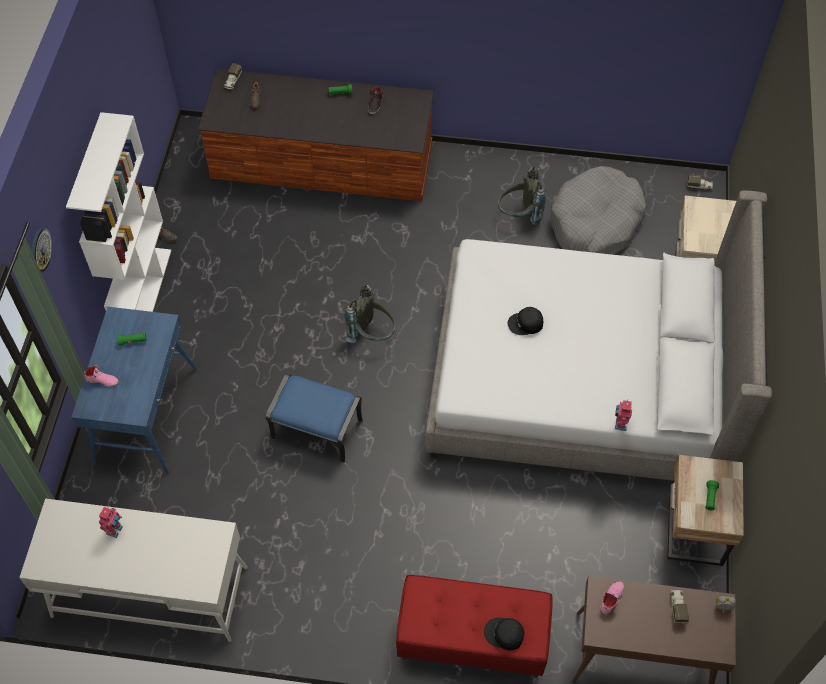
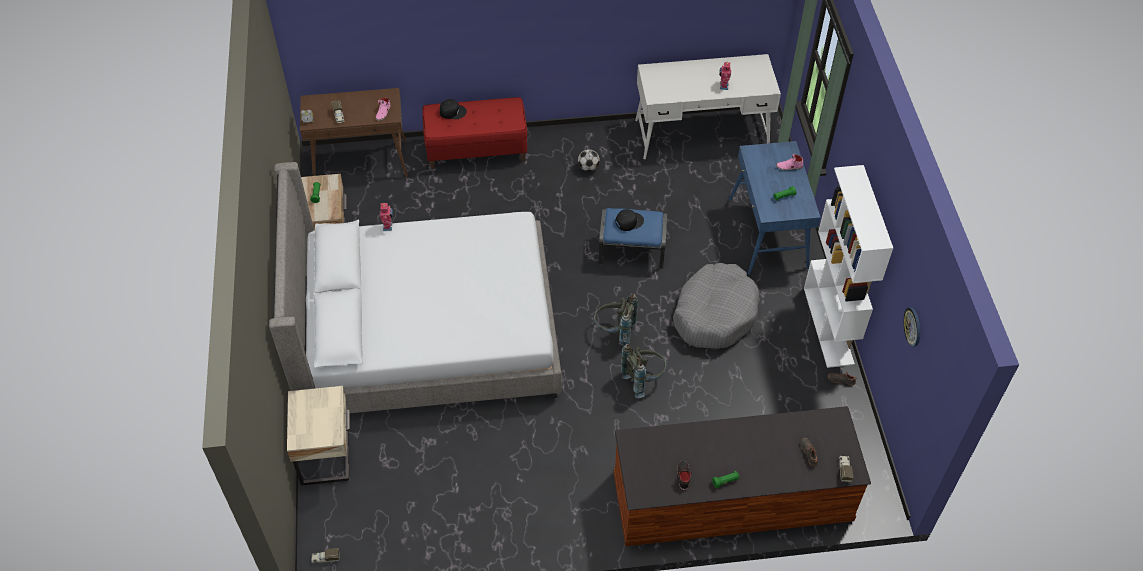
camera: 165 degrees right, 5 degrees down
wall clock [31,227,52,273] -> wall clock moved to [903,307,920,347]
grey backpack [498,167,546,225] -> grey backpack moved to [620,344,666,398]
black cap [508,307,543,335] -> black cap moved to [615,209,644,231]
grey dog bed [550,166,646,255] -> grey dog bed moved to [673,263,760,349]
none -> football [578,149,600,172]

